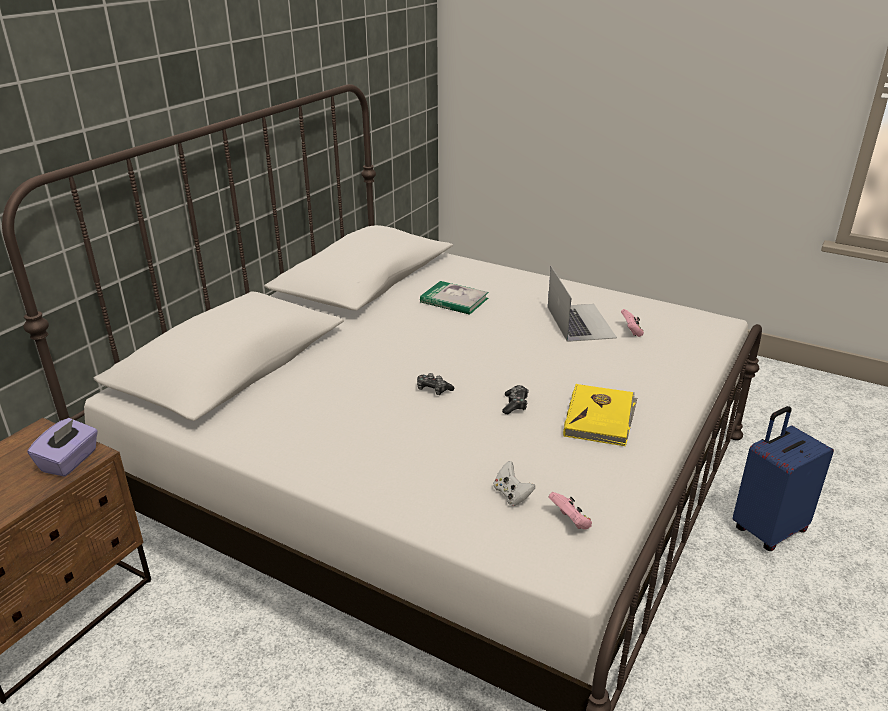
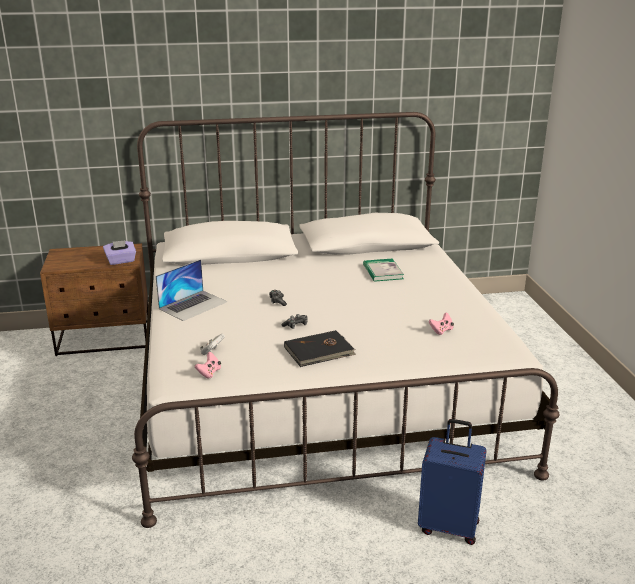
camera: 50 degrees right, 5 degrees down
laptop [548,266,617,342] -> laptop moved to [155,259,228,321]
yellow book [563,384,637,446] -> black book [284,330,356,367]

